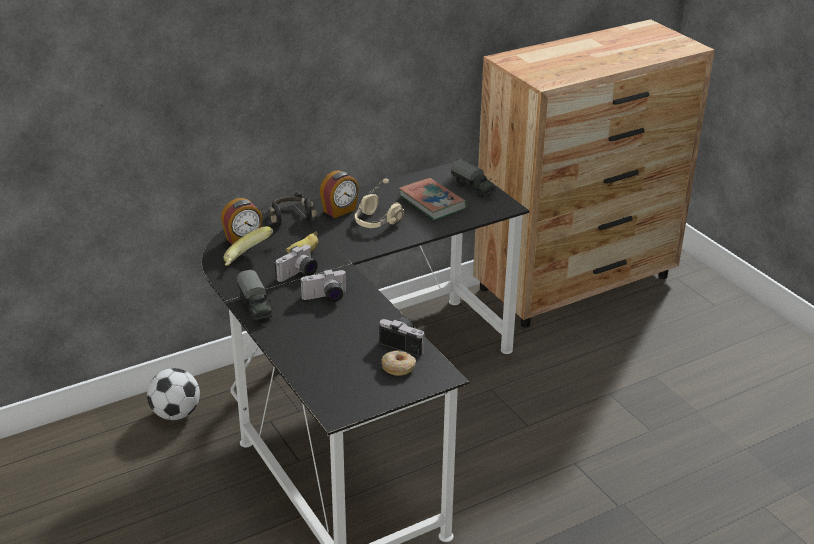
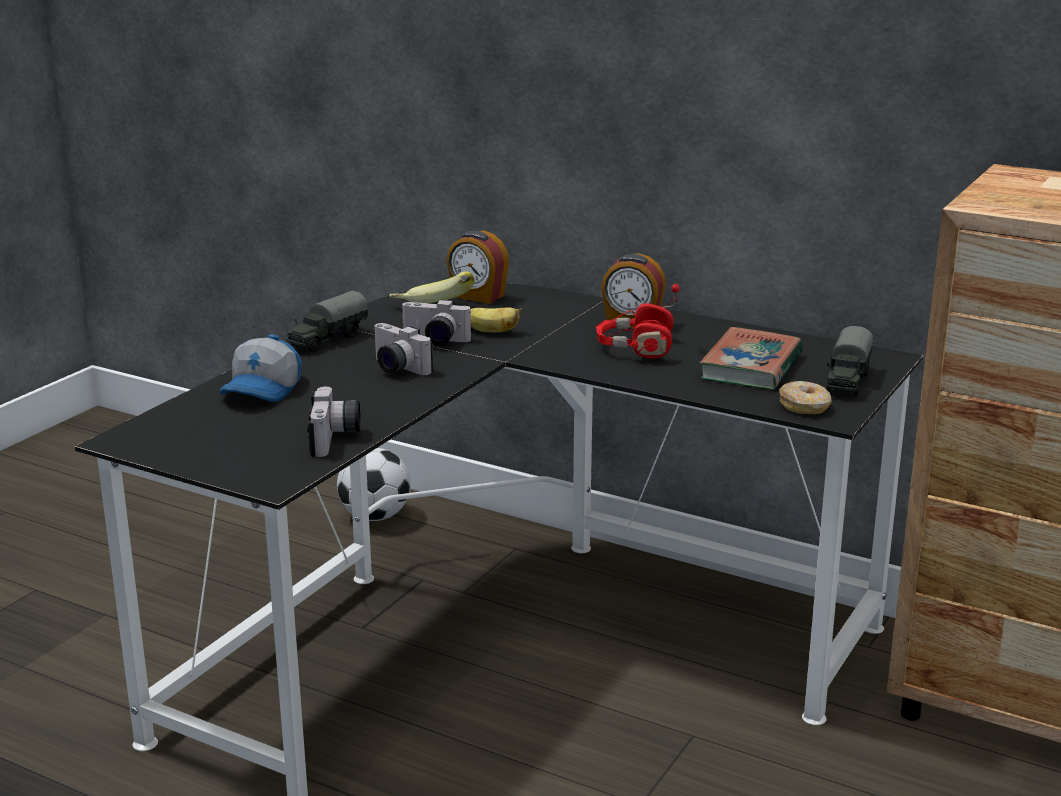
camera: 60 degrees right, 10 degrees down
black headphones [268,192,316,225] -> none
beige headphones [355,179,404,228] -> red headphones [596,284,680,359]
donut [381,350,416,376] -> donut moved to [779,381,832,414]
none -> cap [219,334,302,402]

